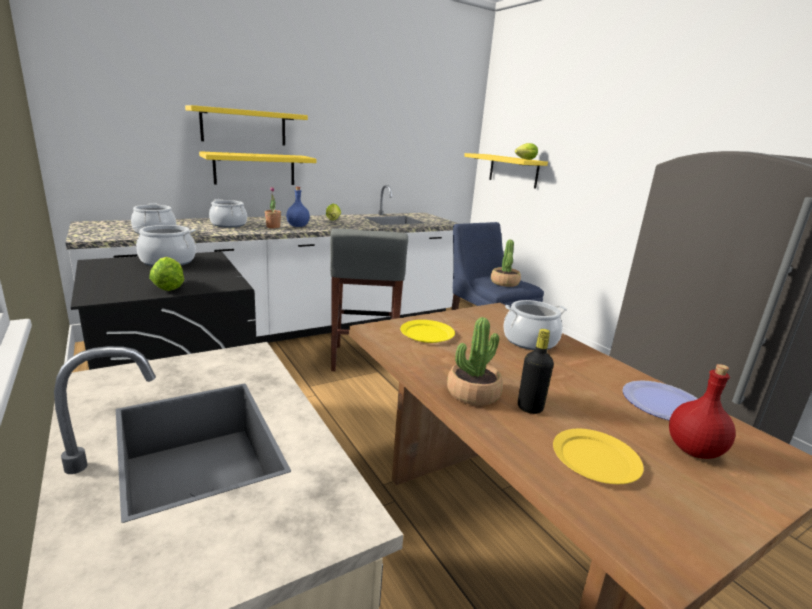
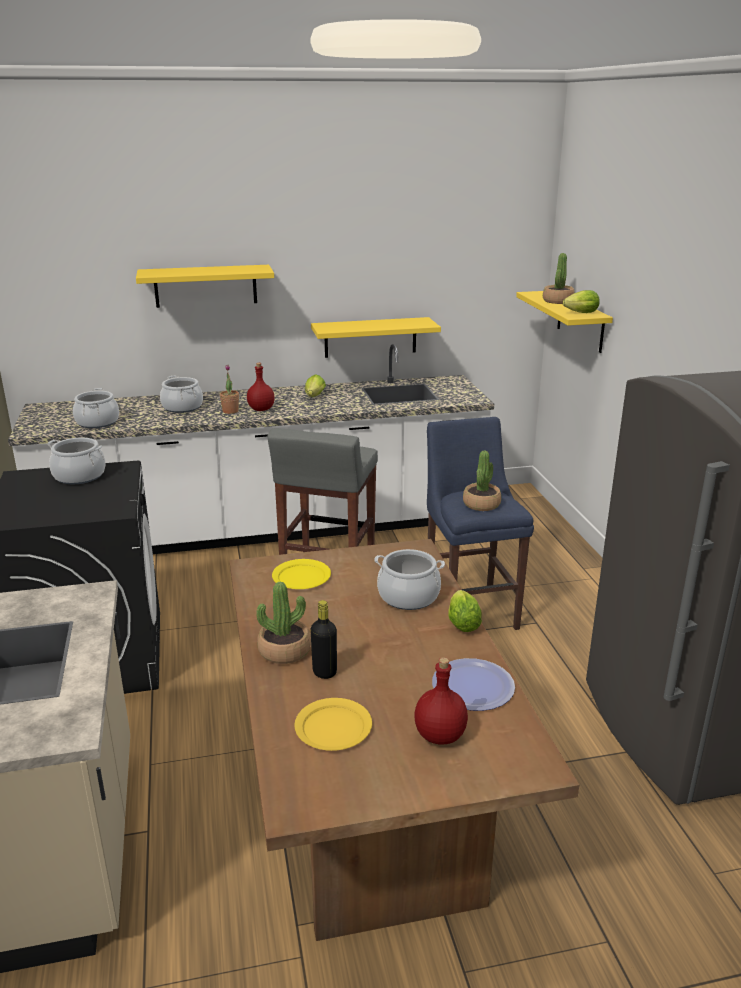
camera: 20 degrees right, 5 degrees up
lettuce [149,257,184,291] -> lettuce moved to [448,590,482,632]
yellow shelf [199,151,316,185] -> yellow shelf moved to [311,317,441,358]
blue bottle [286,187,310,227] -> red bottle [247,363,275,411]
none -> potted plant [543,253,575,304]

